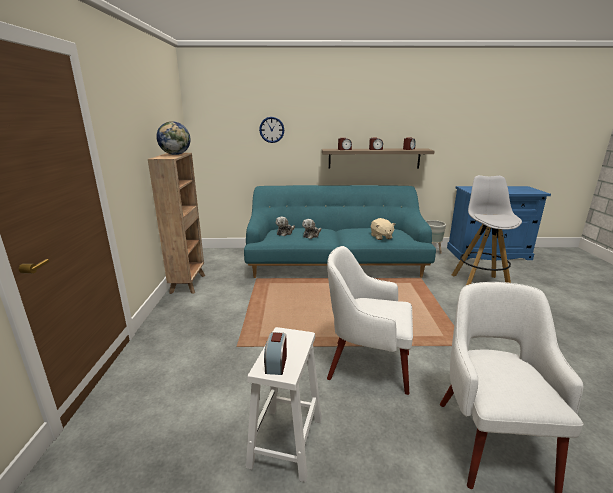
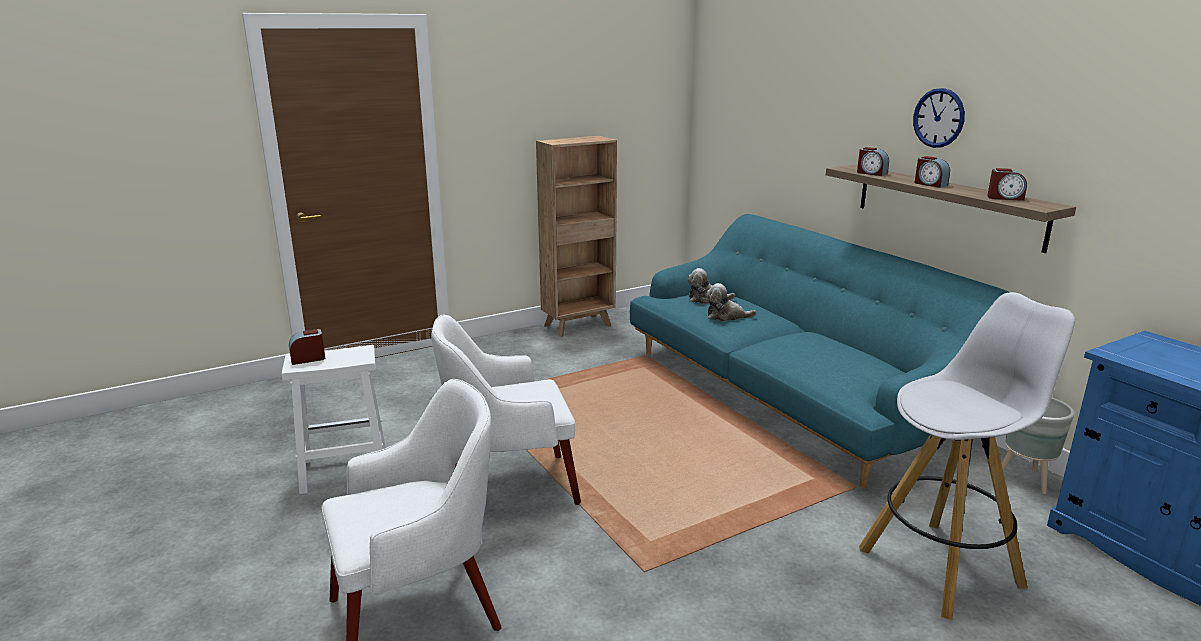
camera: 60 degrees right, 0 degrees up
globe [156,121,191,155] -> none
wall clock [259,117,284,143] -> wall clock moved to [913,88,965,148]
white armchair [327,246,413,395] -> white armchair turned 90 degrees counterclockwise [432,314,581,505]
beige plush toy [371,218,396,240] -> none

